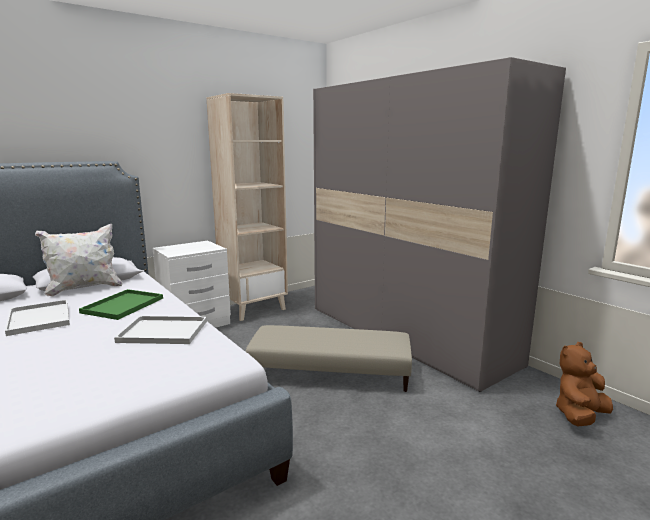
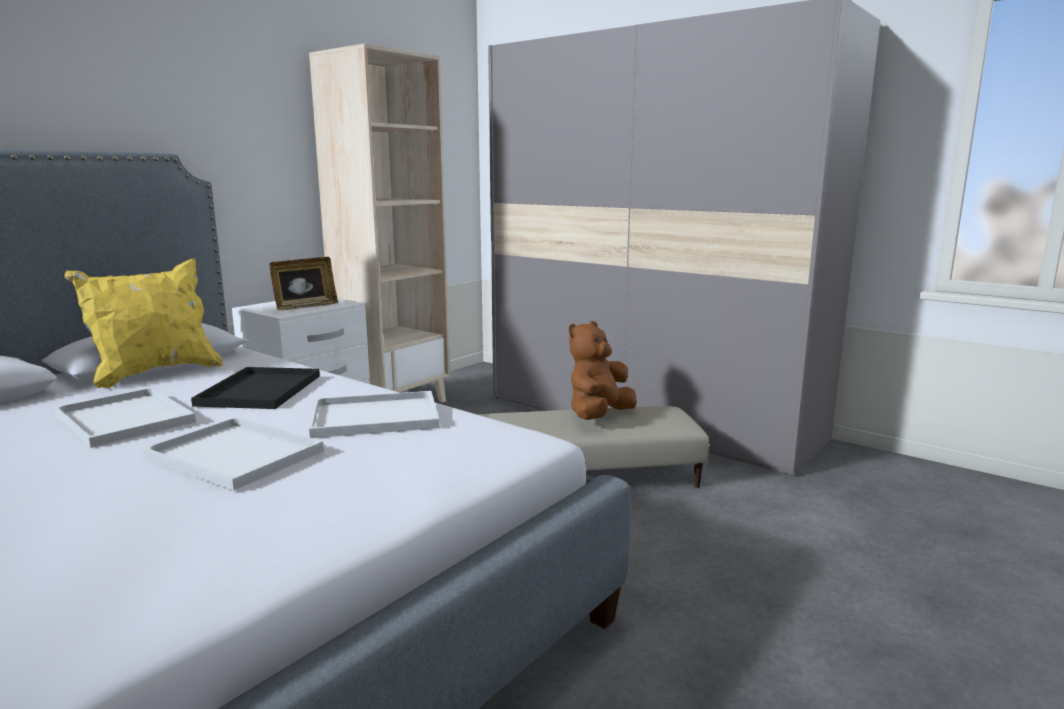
camera: 15 degrees left, 0 degrees up
white pillow [35,224,122,296] -> yellow pillow [64,259,223,388]
green tray [79,289,163,320] -> black tray [191,367,320,409]
brown plush toy [556,342,613,427] -> brown plush toy moved to [569,321,637,420]
none -> white tray [143,417,324,490]
none -> picture frame [269,257,338,310]

